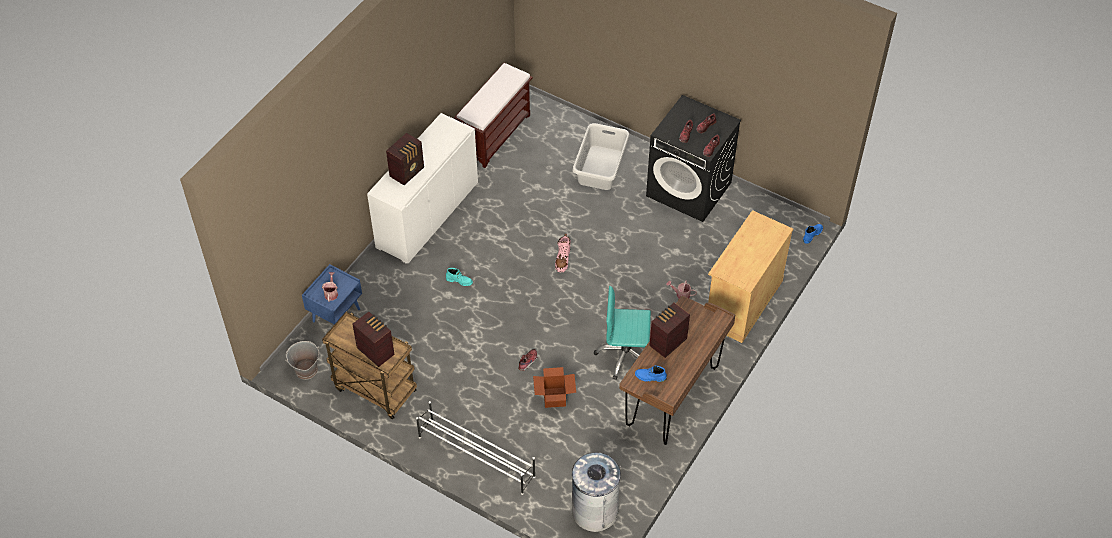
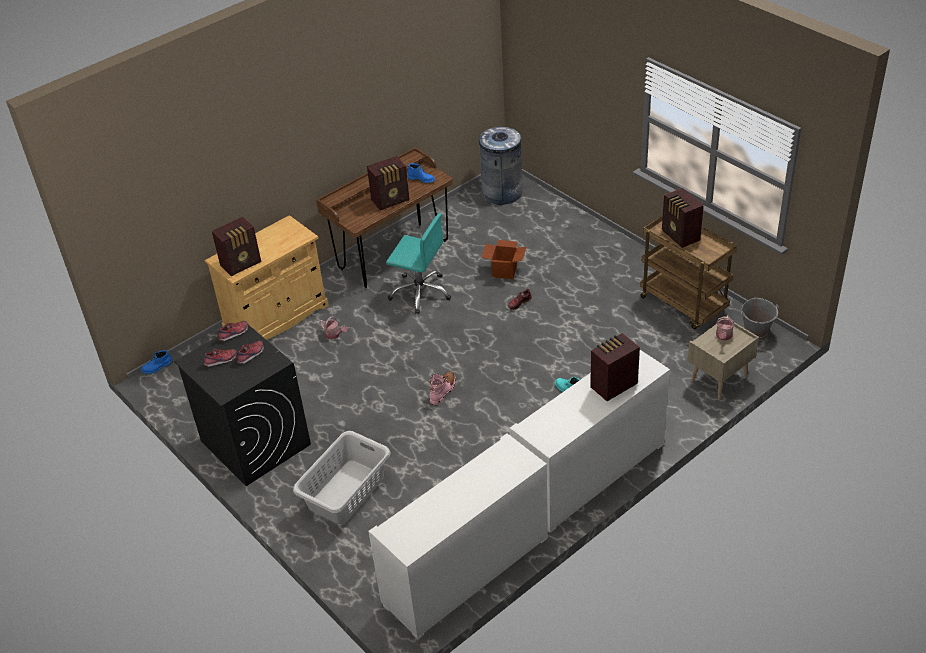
camera: 160 degrees left, 10 degrees down
blue nightstand [302,264,362,325] -> beige nightstand [688,316,759,399]
white shoe rack [416,401,535,495] -> none
brown bench [454,63,533,168] -> white cabinet [368,433,548,640]
none -> radio [212,217,261,276]

